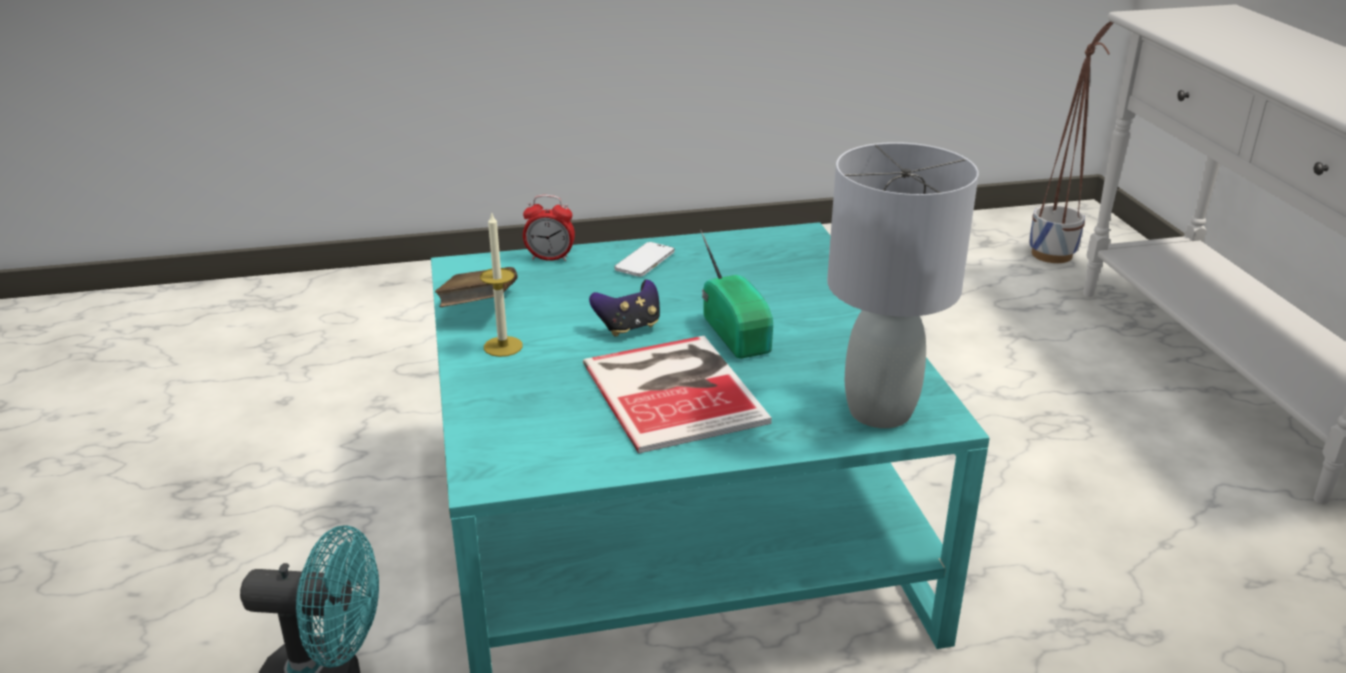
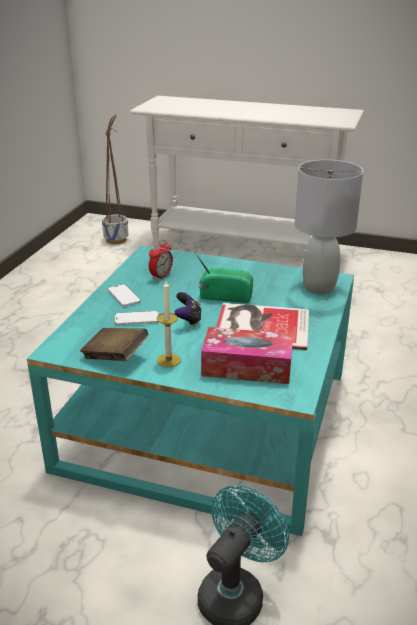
camera: 60 degrees left, 0 degrees up
alarm clock [523,195,575,261] -> alarm clock moved to [149,239,173,281]
none -> phone [115,311,159,325]
none -> tissue box [201,327,293,384]

